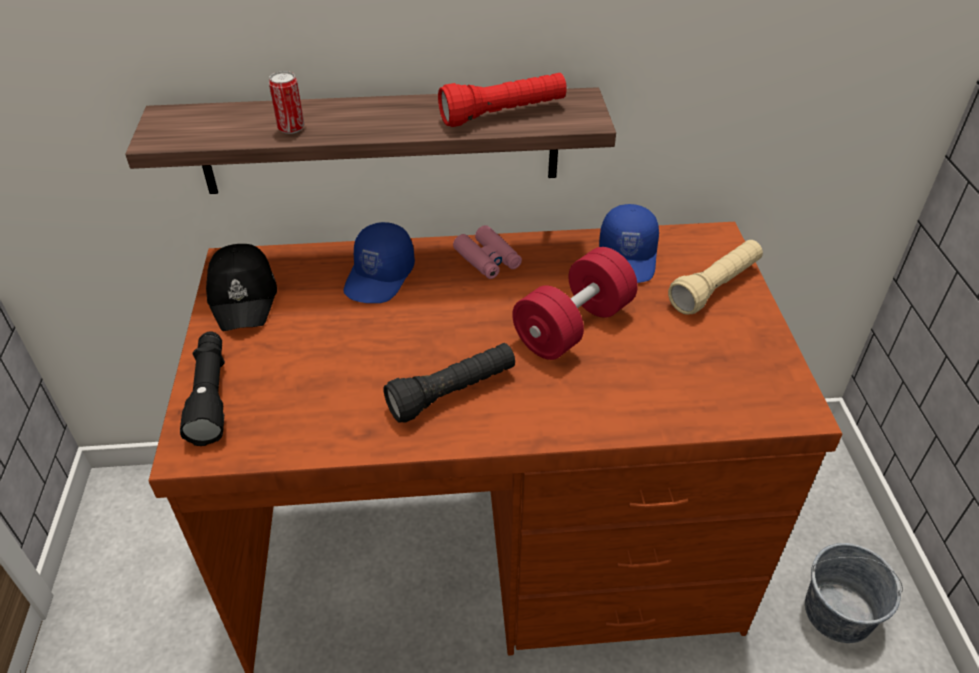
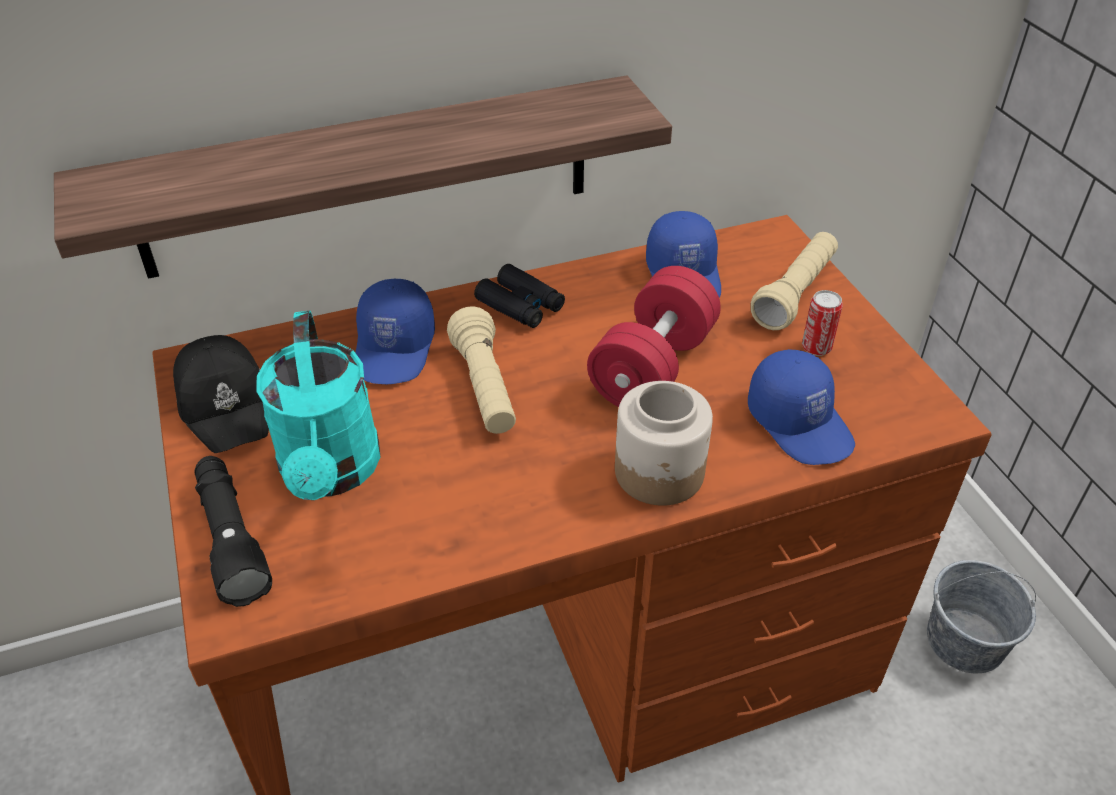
camera: 15 degrees left, 0 degrees up
can [269,71,304,134] -> can moved to [802,290,843,356]
black flashlight [383,343,515,423] -> none
red flashlight [438,73,567,127] -> none
pink binoculars [453,225,522,279] -> black binoculars [474,264,565,328]
none -> turquoise watering can [256,311,380,500]
none -> beige flashlight [447,306,516,434]
none -> jar [615,381,713,506]
none -> blue cap [748,349,855,465]

